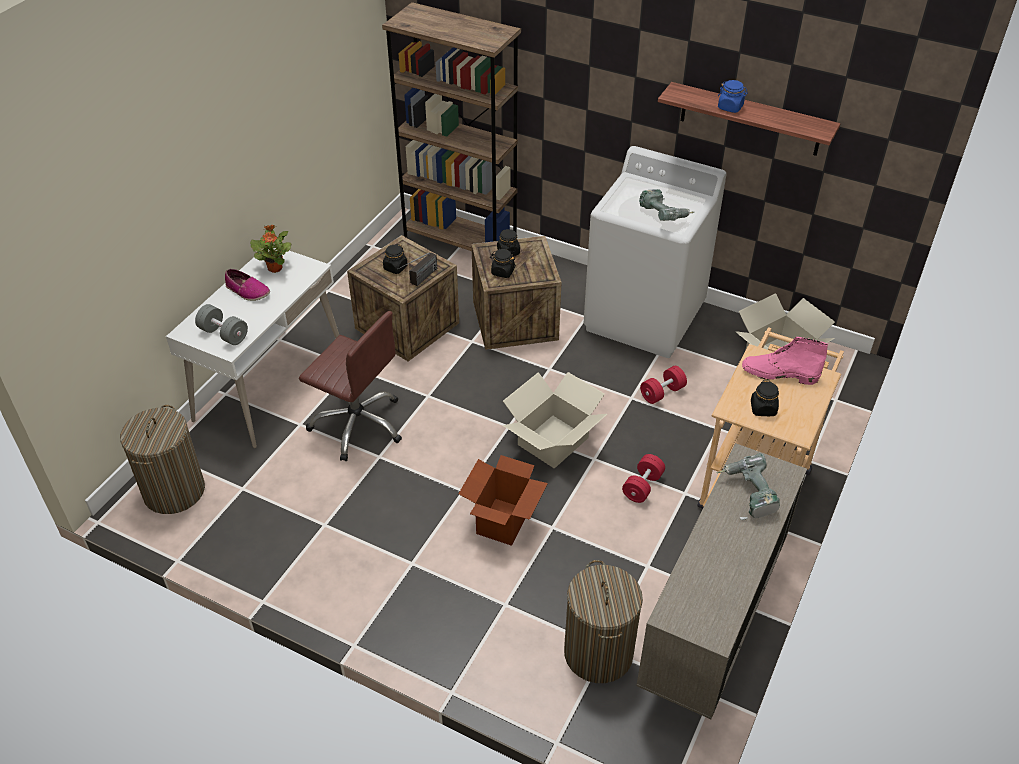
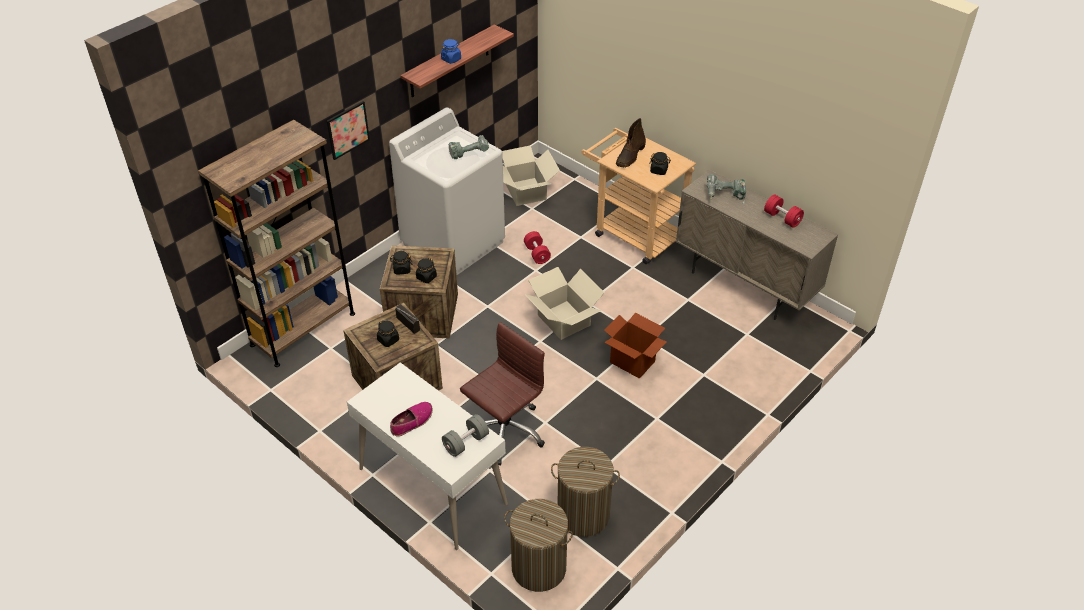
camera: 75 degrees left, 0 degrees up
potted plant [250,225,291,273] -> none
laundry basket [564,560,643,683] -> laundry basket moved to [551,447,620,537]
red dumbbell [622,454,665,503] -> red dumbbell moved to [764,195,804,228]
pink boot [742,337,828,385] -> brown boot [616,118,646,168]
none -> picture [327,101,370,160]

